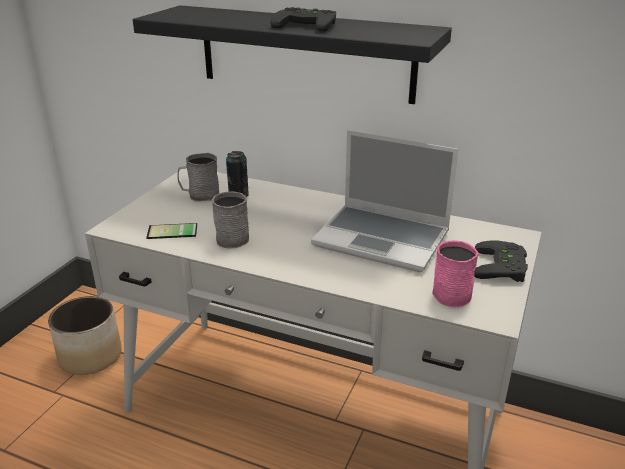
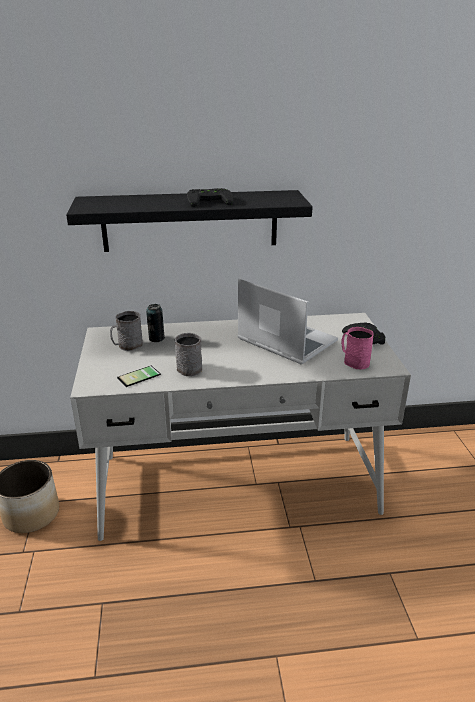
camera: 30 degrees left, 0 degrees up
laptop [311,130,458,272] -> laptop turned 135 degrees counterclockwise [237,279,338,364]

